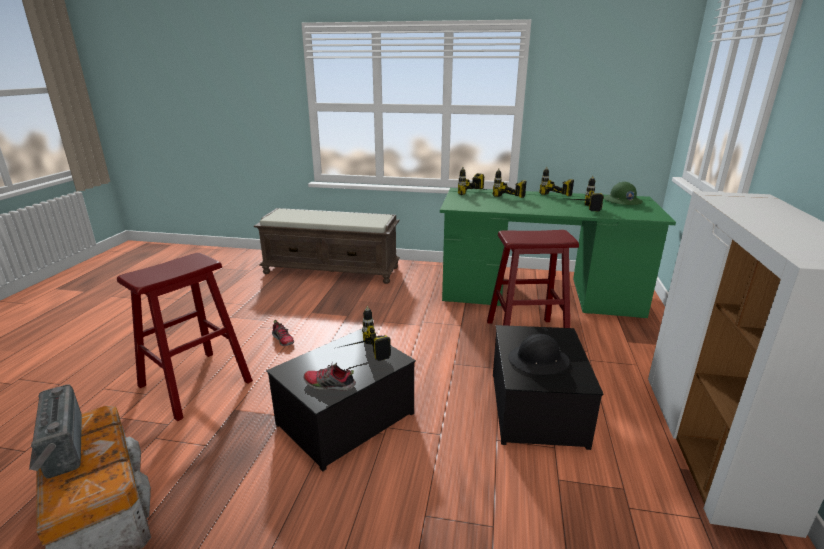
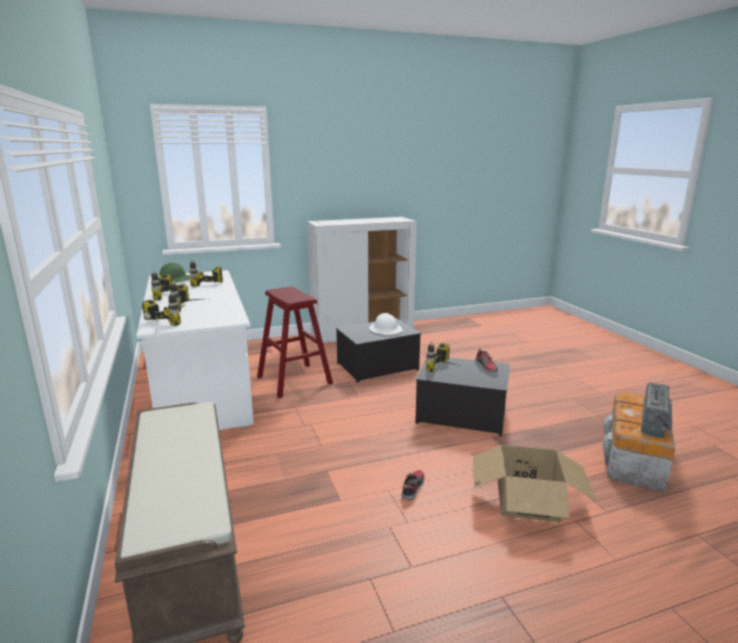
camera: 120 degrees left, 5 degrees down
red stool [117,253,253,422] -> cardboard box [473,444,596,523]
green desk [440,188,676,318] -> white desk [136,270,254,430]
black hard hat [508,334,570,375] -> white hard hat [369,313,403,335]

